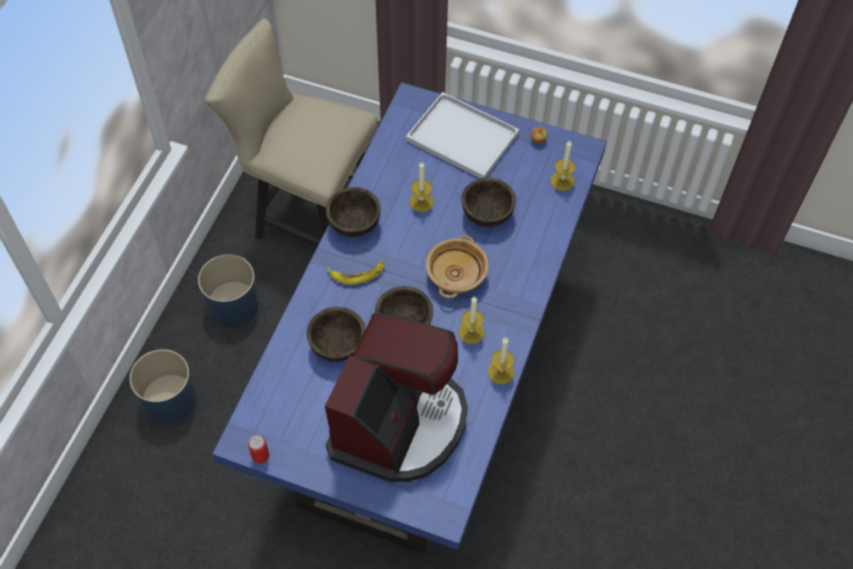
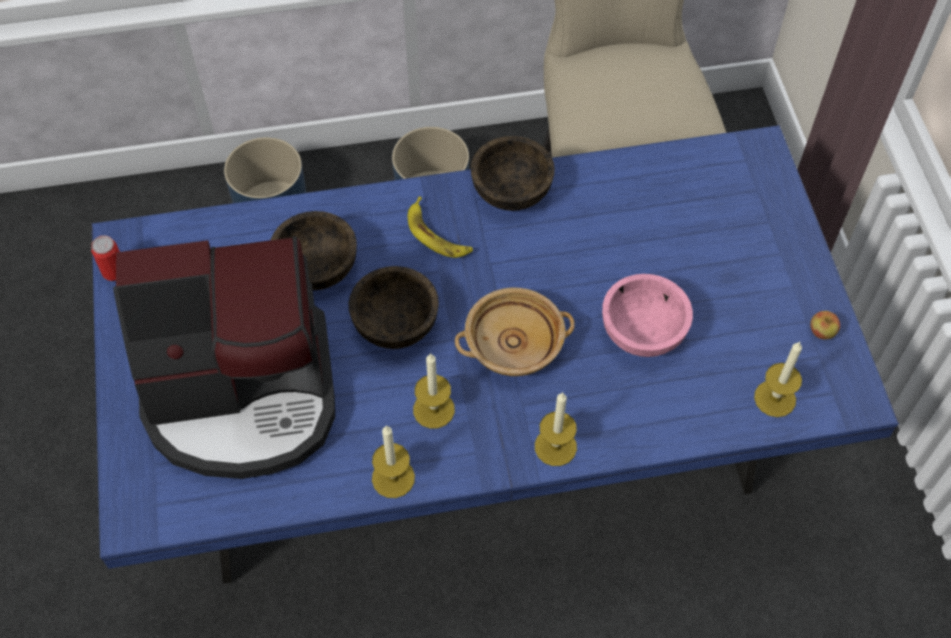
camera: 60 degrees right, 0 degrees up
white tray [406,92,520,178] -> none
candle [409,162,434,212] -> candle moved to [535,392,577,466]
brown bowl [462,178,516,227] -> pink bowl [602,274,693,357]

